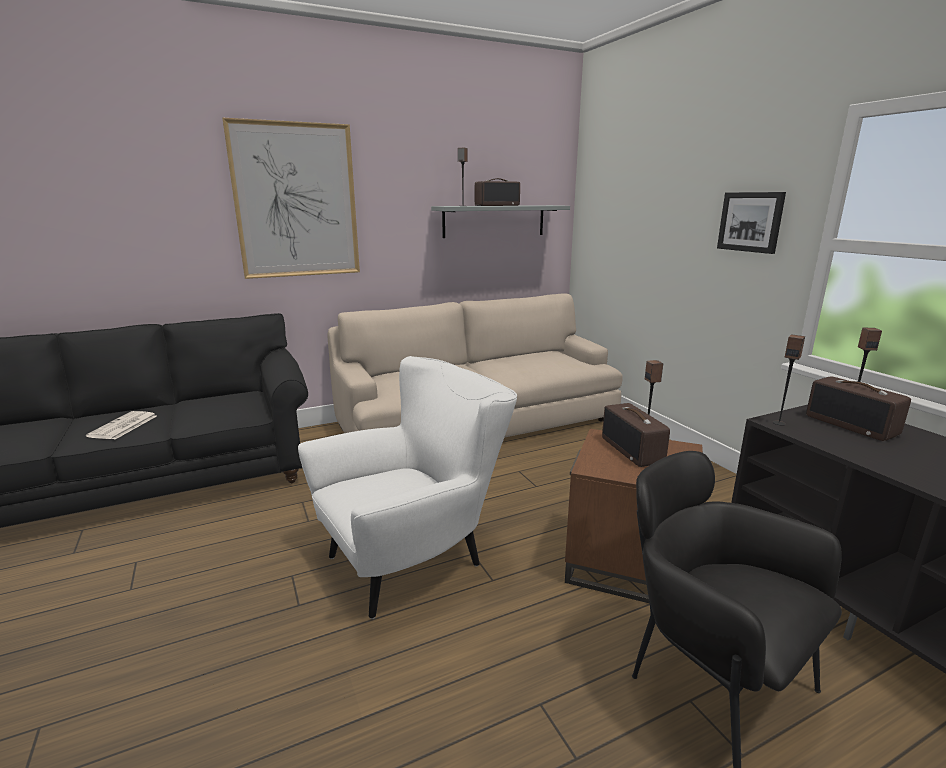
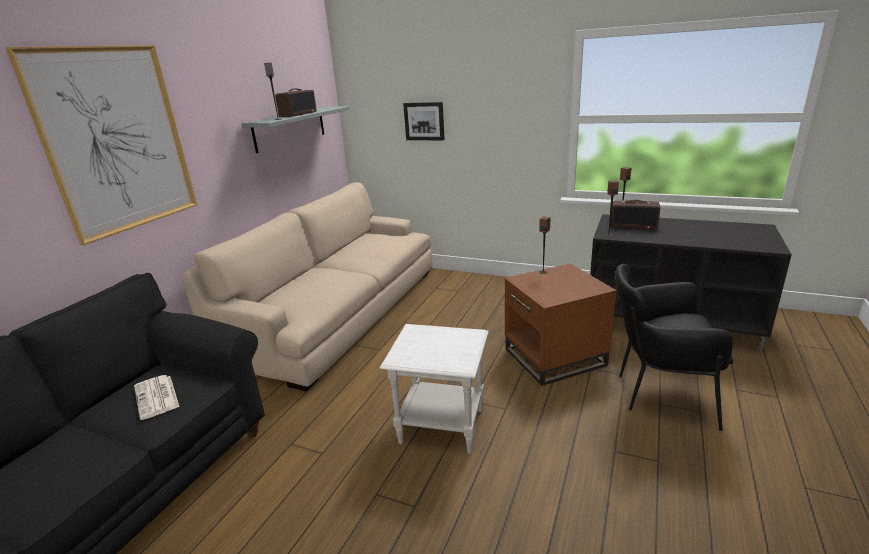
camera: 40 degrees left, 5 degrees up
newspaper [86,411,157,439] -> newspaper moved to [134,375,179,420]
white armchair [298,356,517,619] -> white side table [379,324,489,454]
radio [602,403,670,467] -> none
picture [717,192,786,254] -> picture moved to [403,102,445,140]

